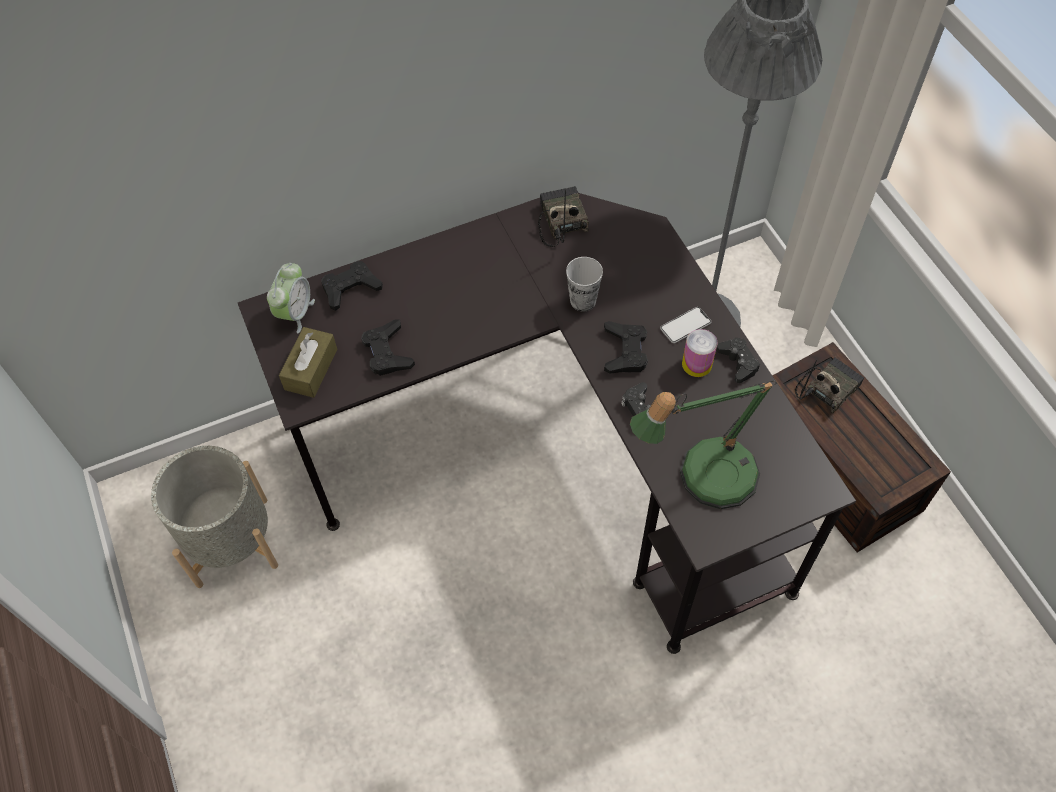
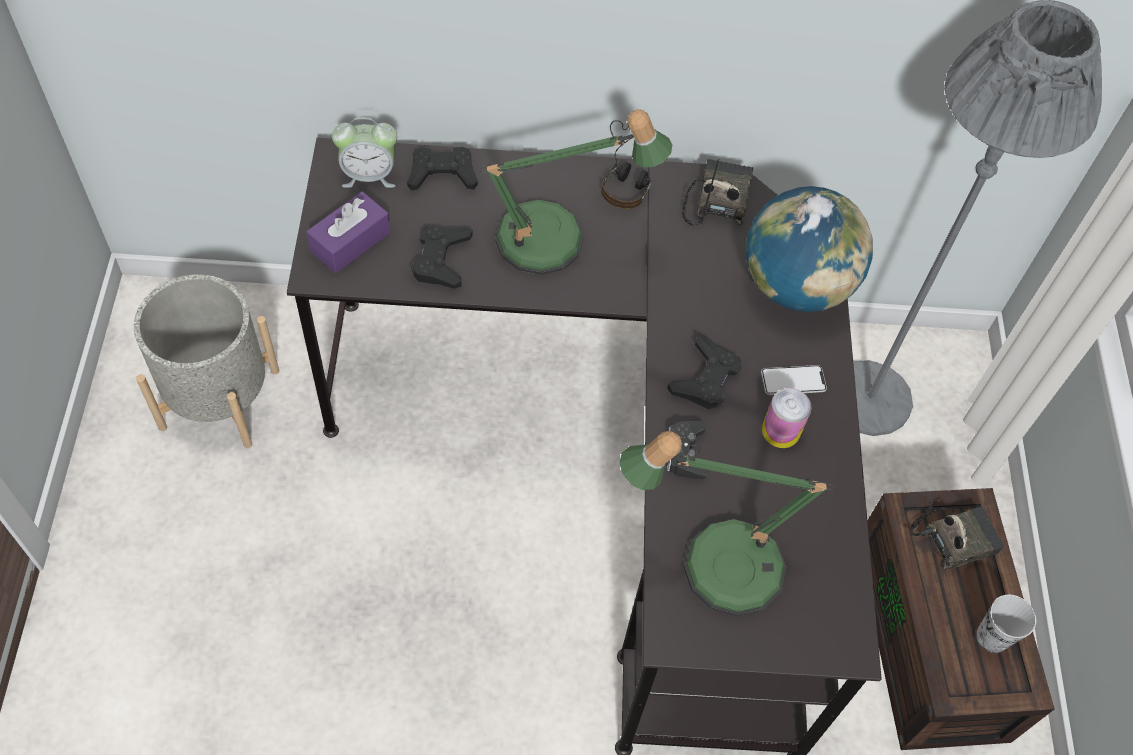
camera: 20 degrees right, 0 degrees up
alarm clock [267,263,315,334] -> alarm clock turned 45 degrees clockwise [332,117,397,188]
brown tissue box [279,327,337,398] -> purple tissue box [306,191,390,273]
cup [566,257,603,311] -> cup moved to [976,594,1036,653]
black game controller [716,338,760,383] -> none
none -> table lamp [480,109,672,275]
none -> headphones [601,138,651,209]
none -> globe [746,186,873,312]

